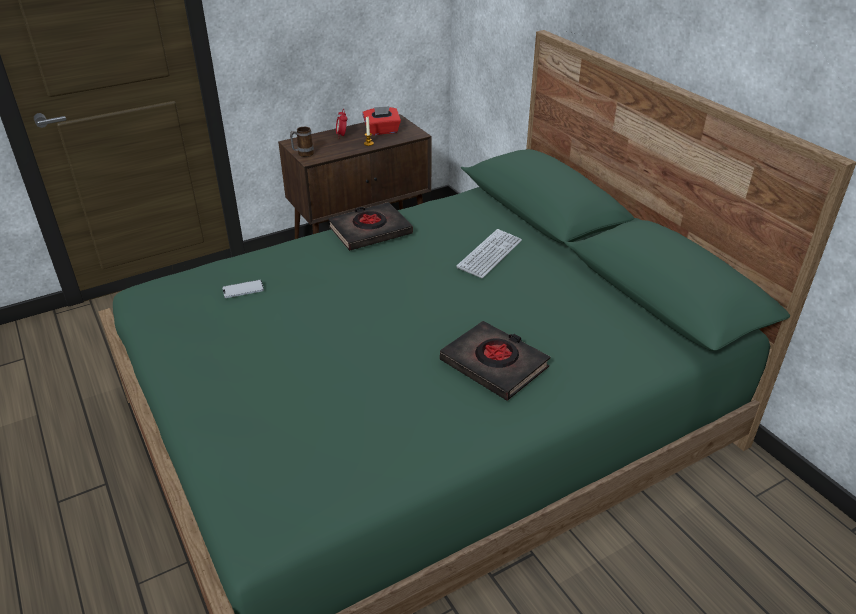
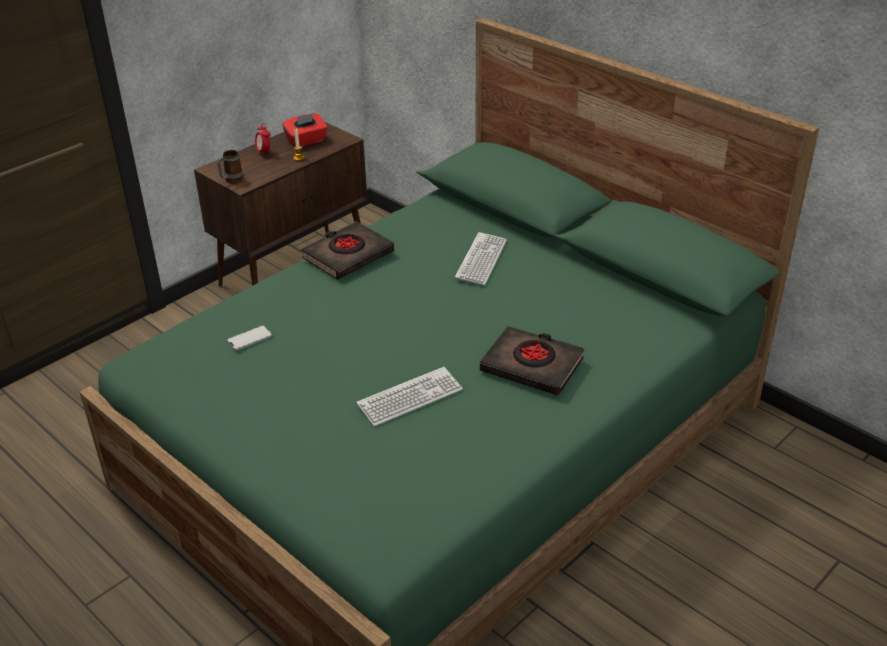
camera: 15 degrees left, 0 degrees up
none -> keyboard [356,367,463,426]

